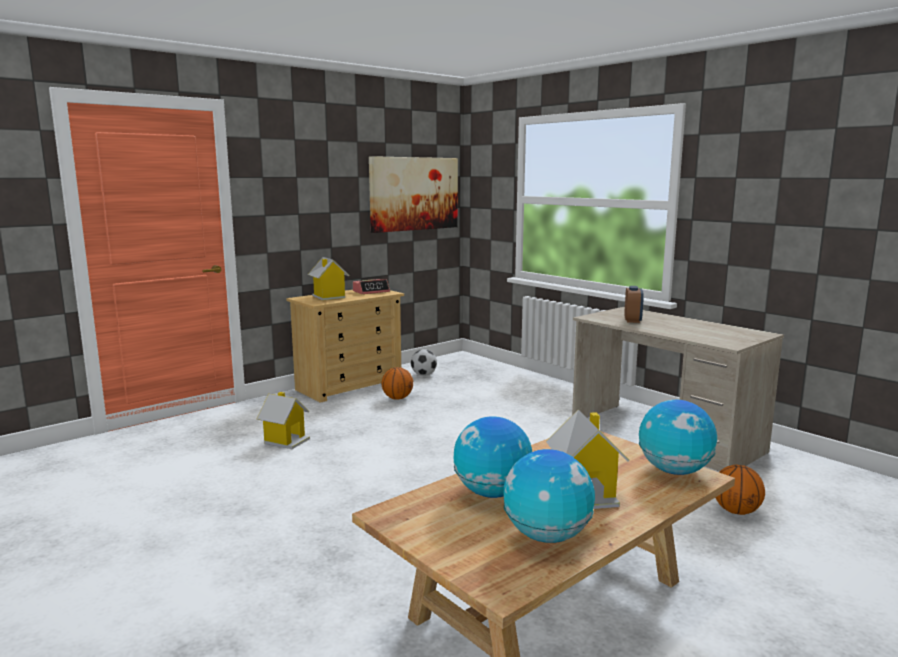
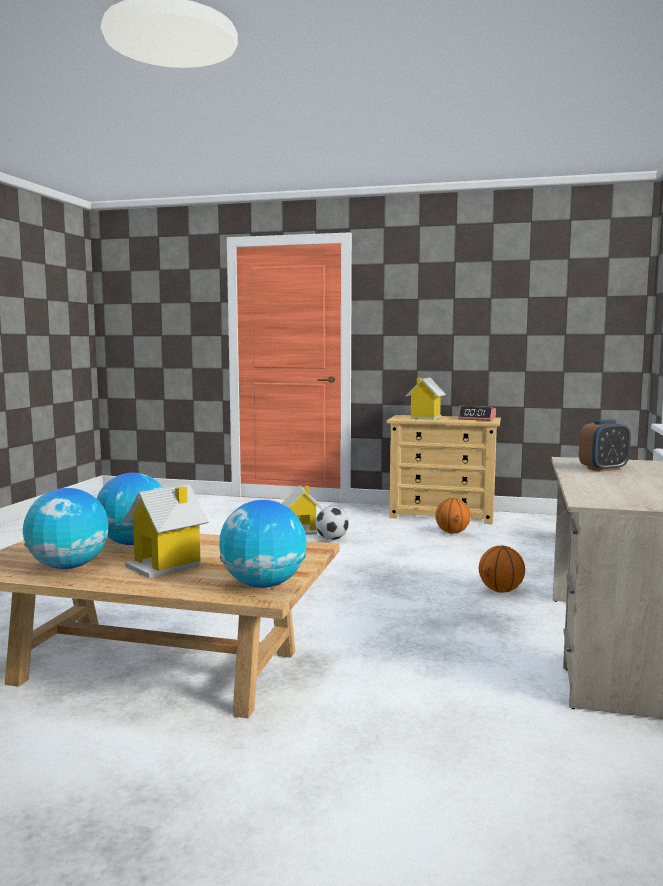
camera: 55 degrees right, 5 degrees down
picture [369,156,458,233] -> none
football [411,349,437,376] -> football moved to [316,506,349,540]
basketball [715,465,765,515] -> basketball moved to [479,545,525,593]

